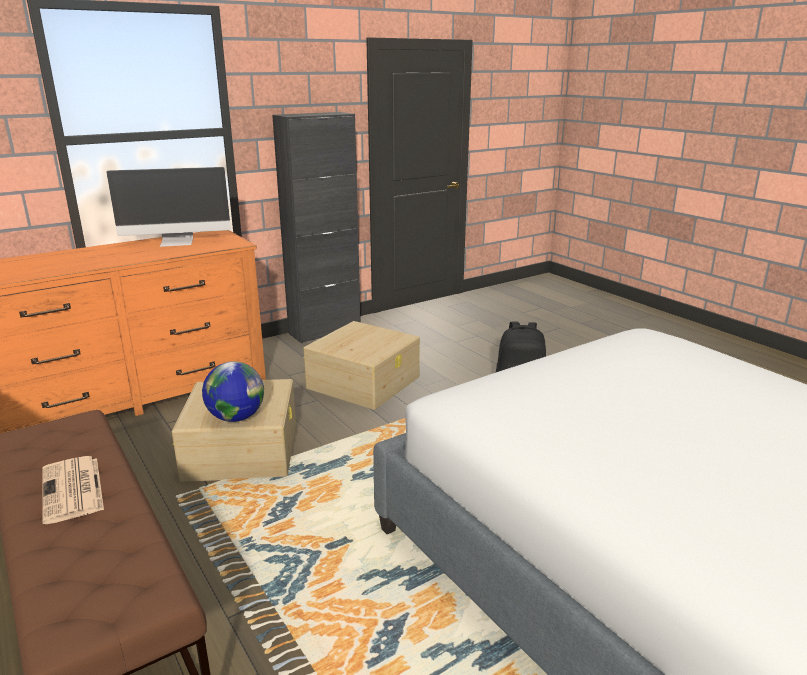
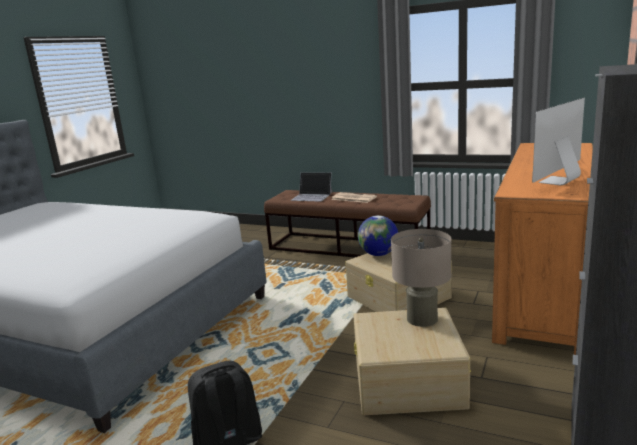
camera: 150 degrees right, 5 degrees down
none -> laptop [291,172,333,202]
none -> beige table lamp [391,229,451,327]

